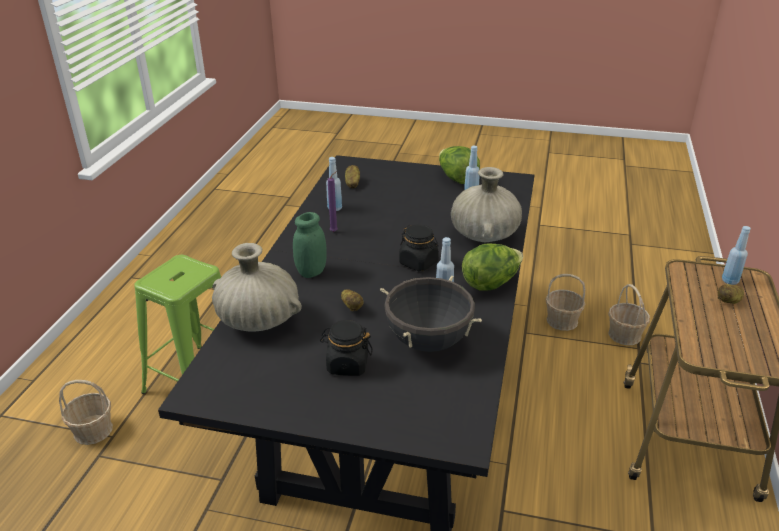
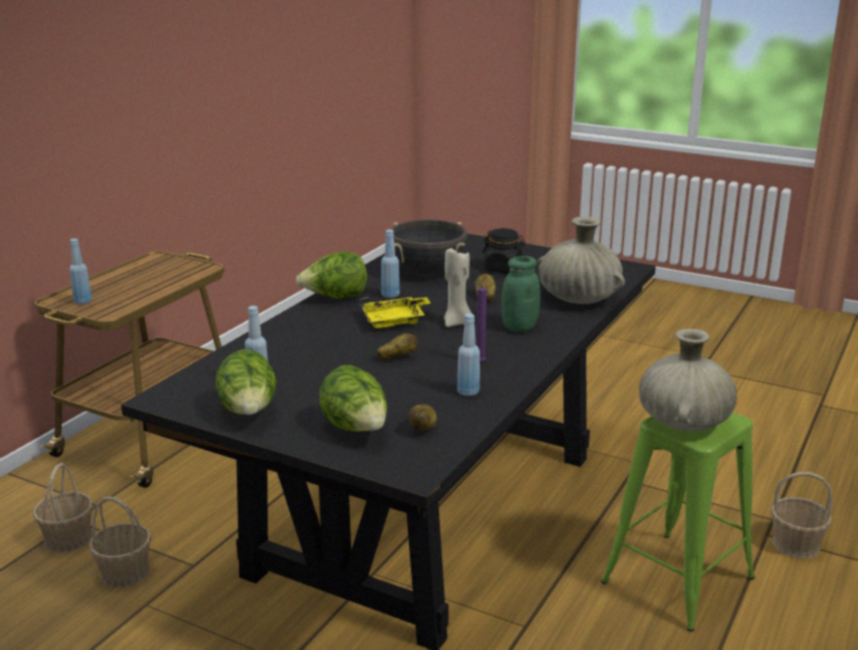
camera: 165 degrees left, 10 degrees down
black jar [399,224,439,271] -> yellow tray [359,297,430,328]
beige vase [451,167,522,242] -> beige vase moved to [639,329,737,431]
potato [718,284,744,304] -> potato moved to [377,333,417,360]
none -> lettuce [319,365,387,432]
none -> beige candle [444,246,472,327]

